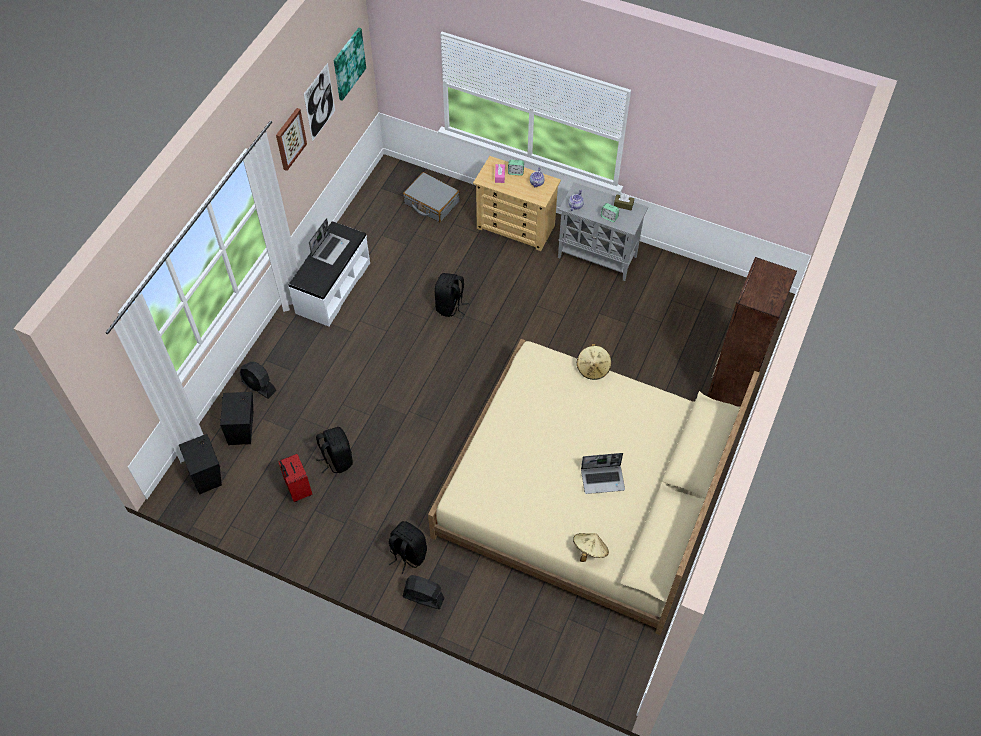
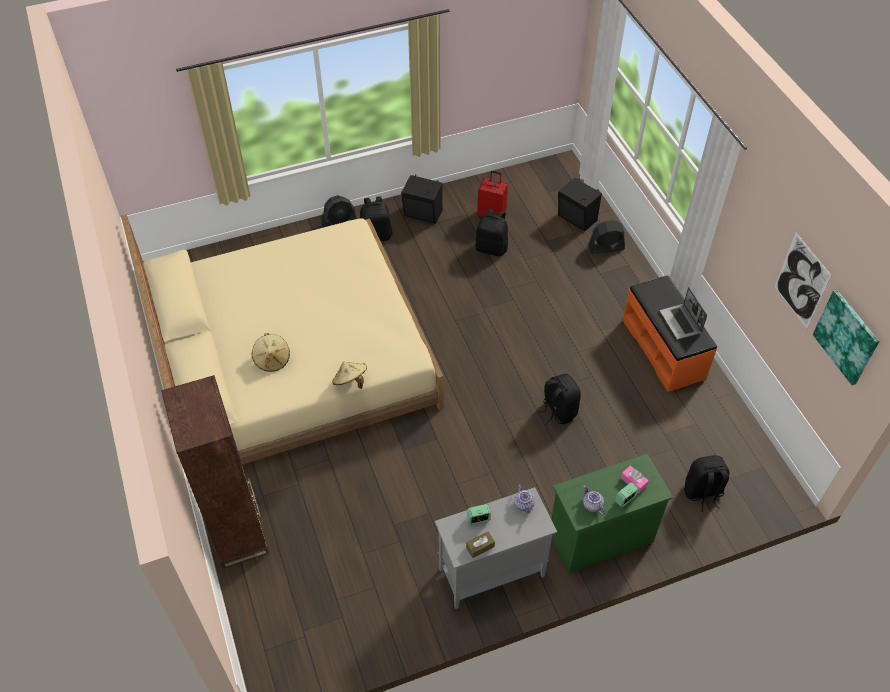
camera: 135 degrees right, 5 degrees down
black speaker [179,434,222,494] -> black speaker moved to [401,175,443,224]
picture [276,108,307,171] -> none
white bench [288,221,370,326] -> orange bench [622,275,717,392]
grey suitcase [403,172,460,222] -> black backpack [684,455,729,512]
beige dresser [473,156,561,251] -> green dresser [551,454,673,573]
beige hat [573,533,609,562] -> beige hat moved to [252,333,290,372]
laptop [581,453,625,494] -> none

